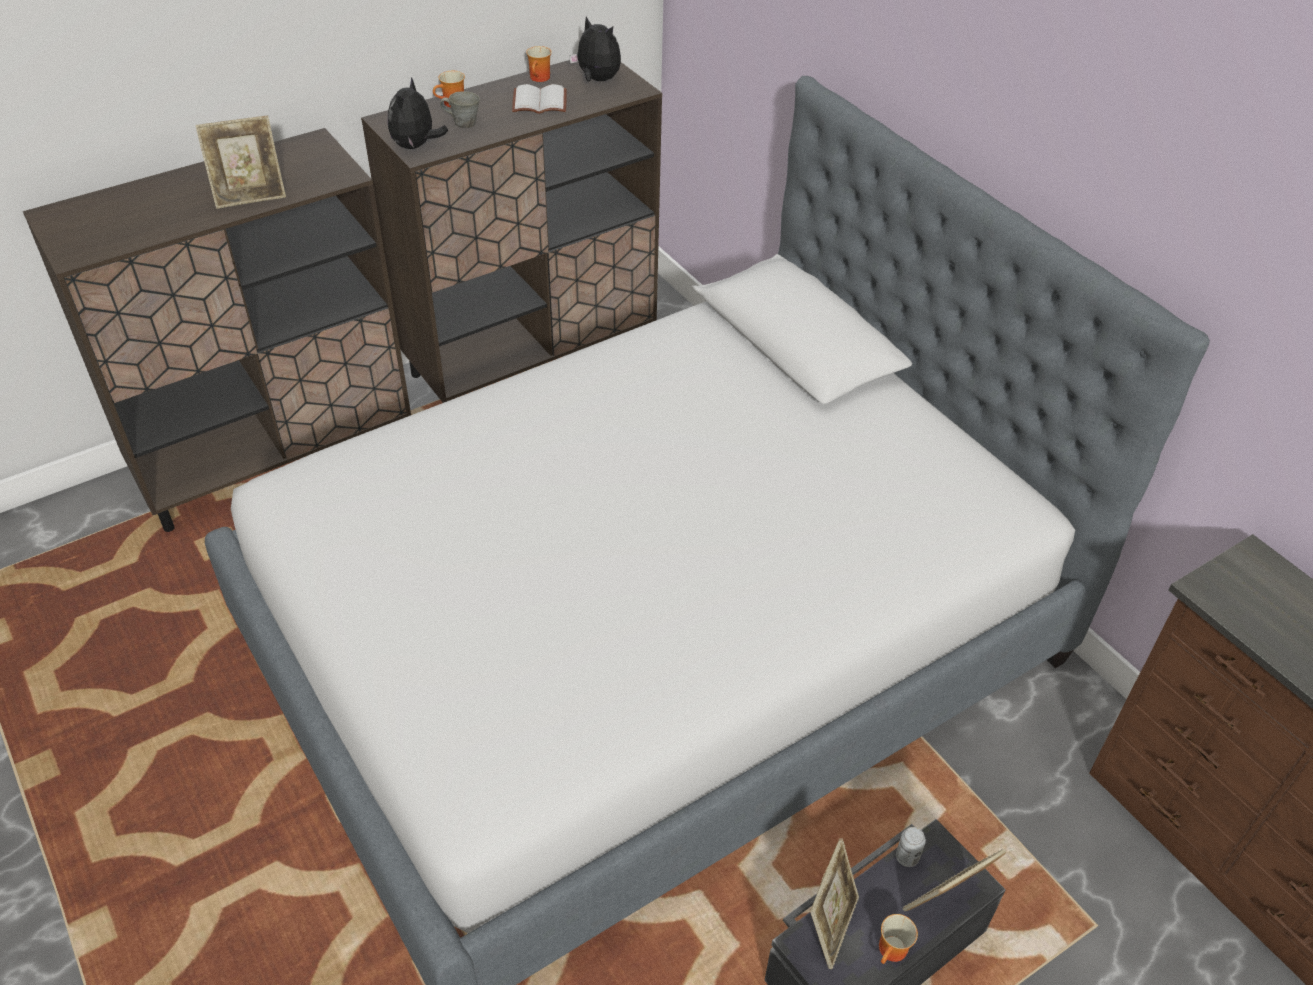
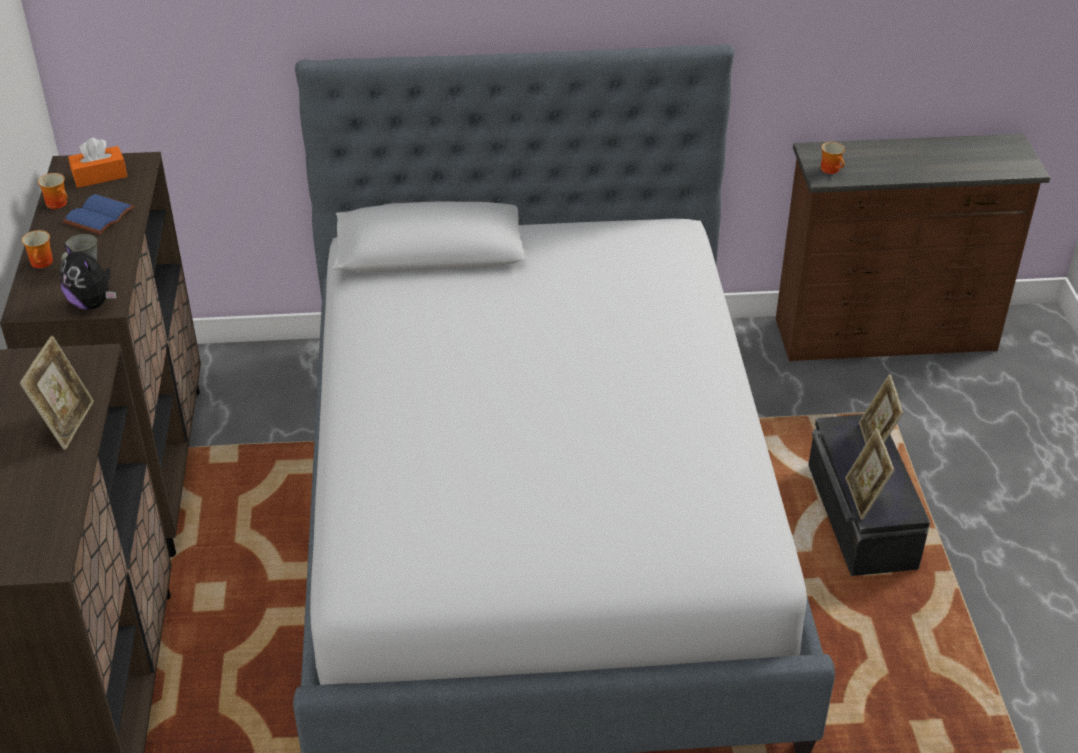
camera: 60 degrees left, 5 degrees down
white book [512,84,567,114] -> blue book [63,194,135,235]
plush toy [569,17,621,81] -> orange tissue box [68,138,127,188]
picture frame [810,838,859,970] -> picture frame turned 150 degrees counterclockwise [845,428,895,520]
mug [879,914,918,964] -> mug moved to [821,142,845,174]
can [896,827,926,867] -> none

